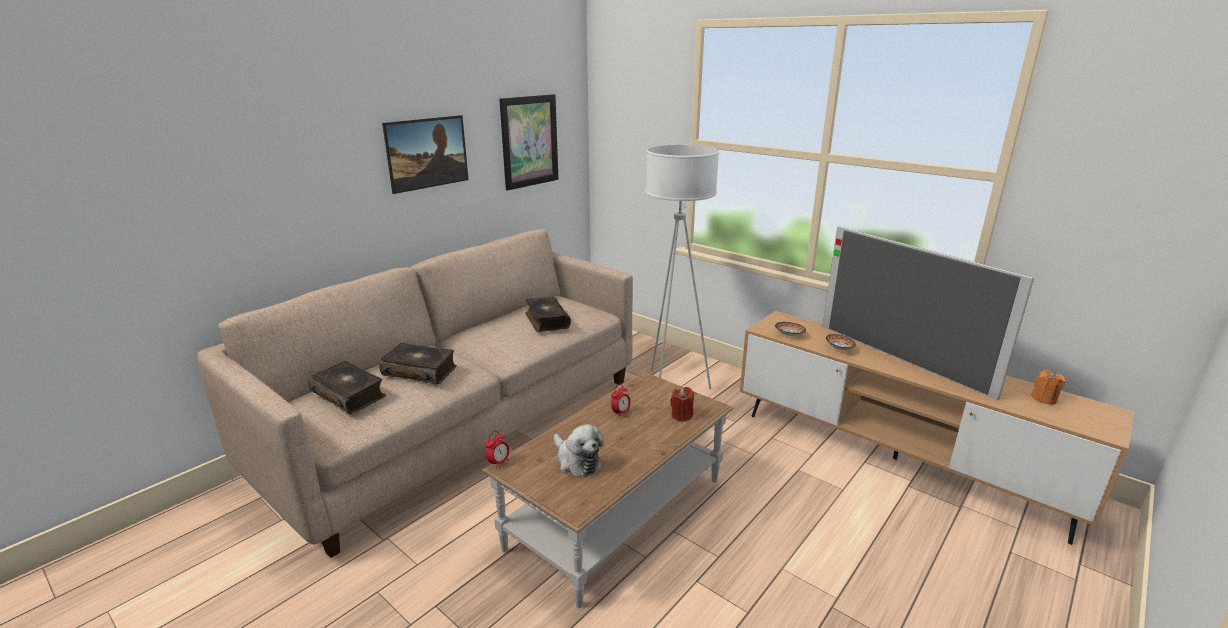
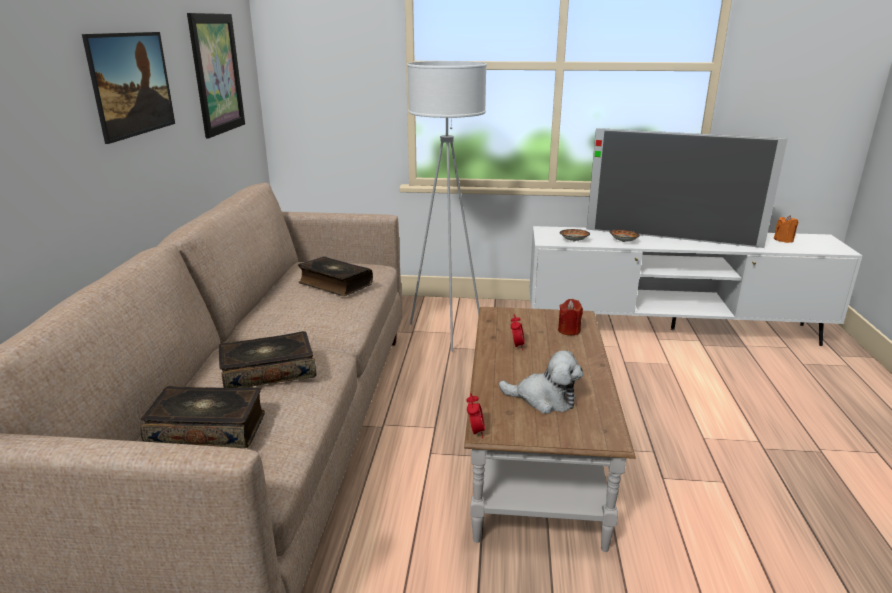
camera: 35 degrees left, 0 degrees up
brown tv stand [740,311,1134,545] -> white tv stand [530,226,862,346]

